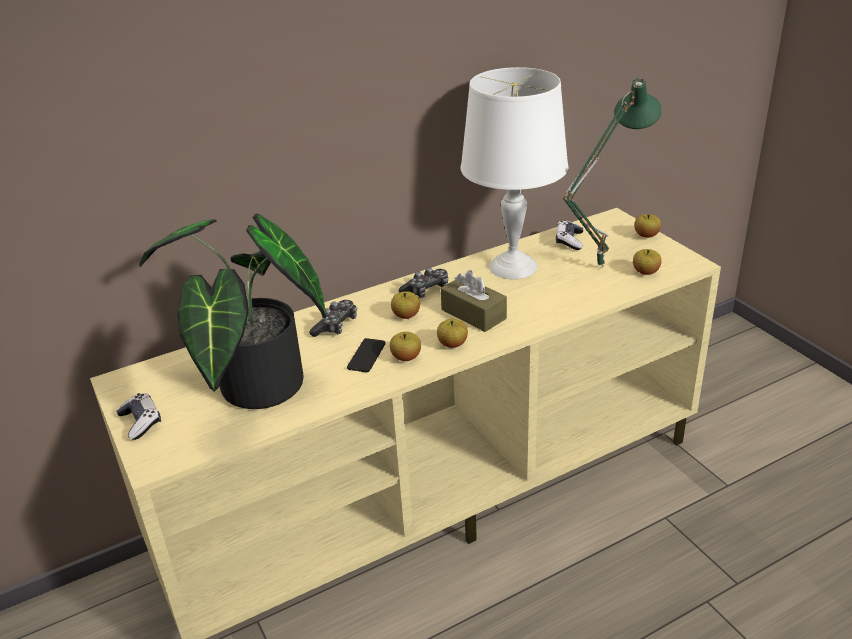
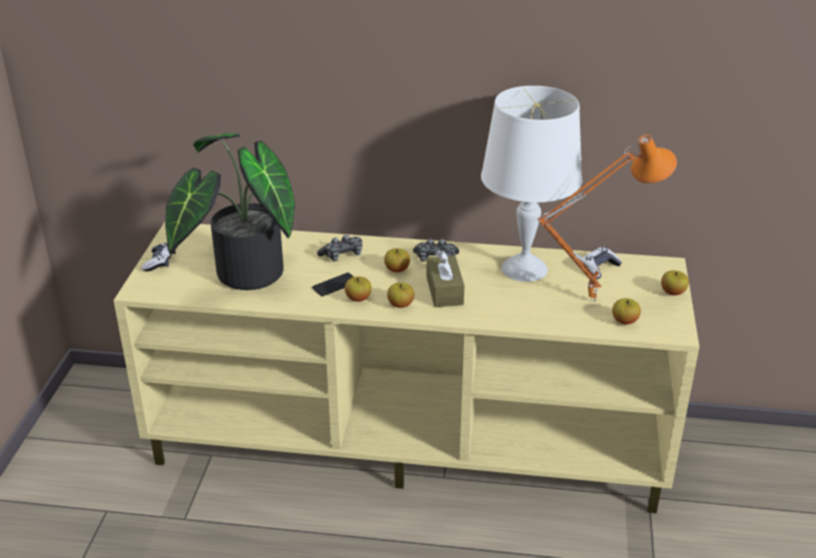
camera: 35 degrees right, 0 degrees up
green table lamp [562,78,662,269] -> orange table lamp [538,134,677,301]

